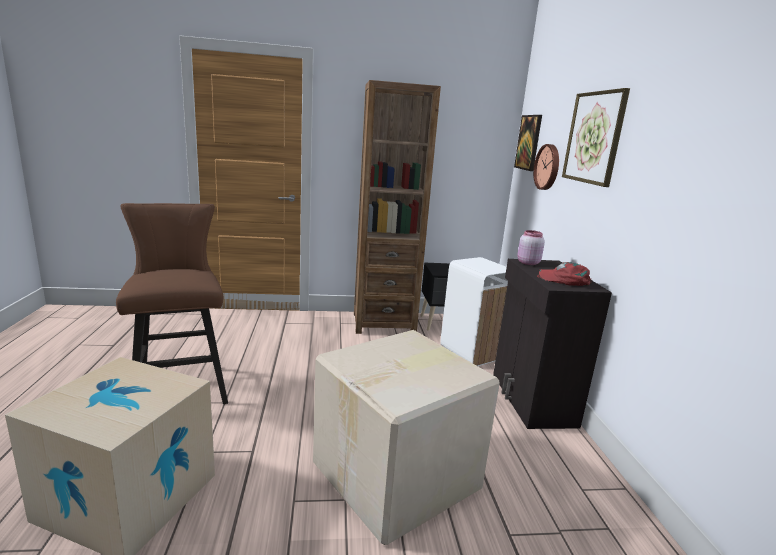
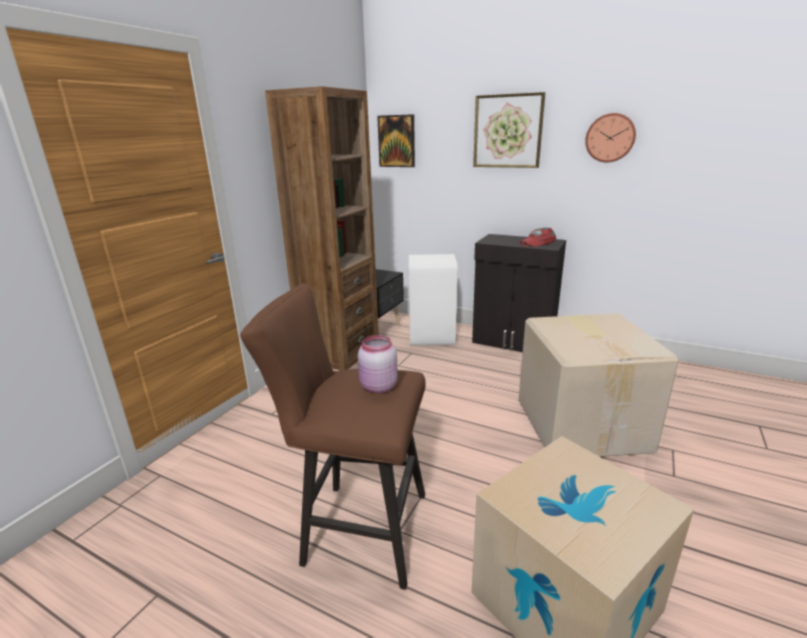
camera: 55 degrees left, 5 degrees up
pink jar [517,230,545,265] -> pink jar moved to [358,335,398,393]
wall clock [533,144,559,190] -> wall clock moved to [585,113,636,162]

